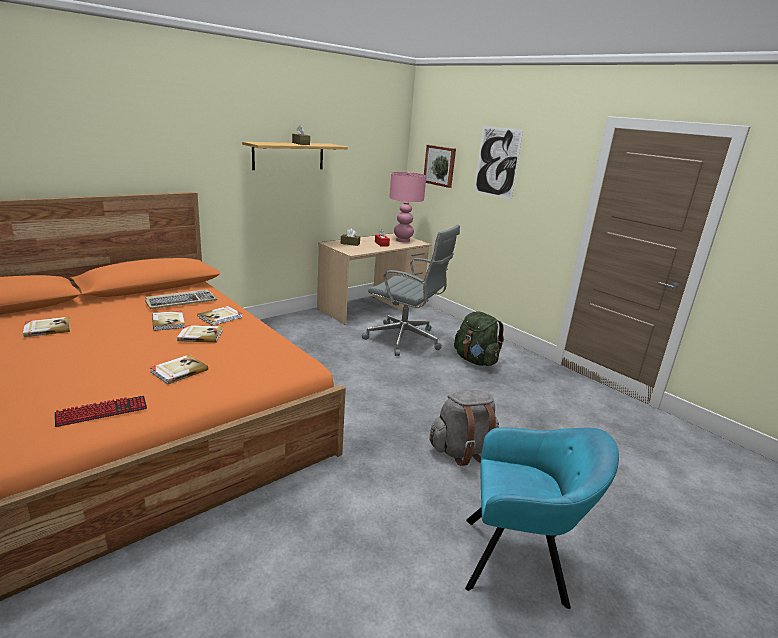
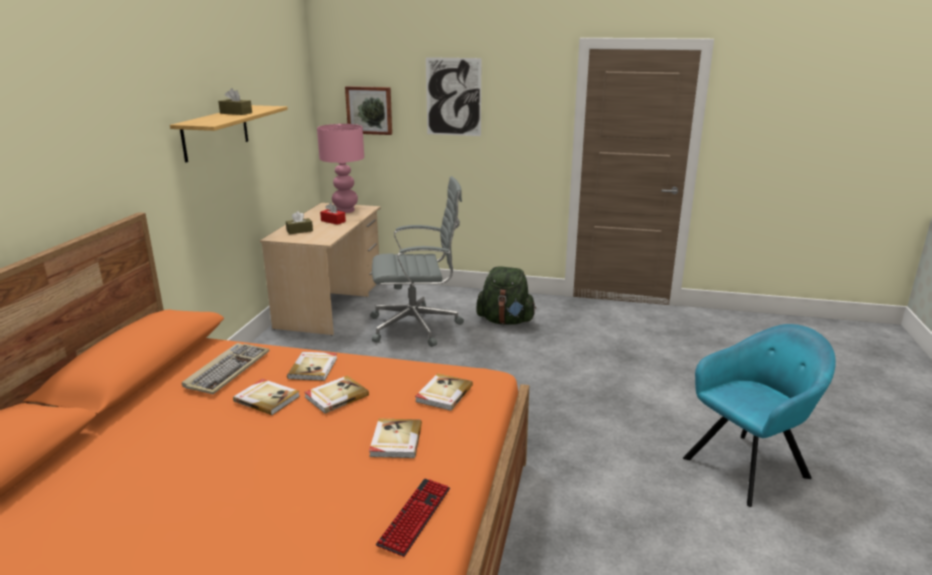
camera: 35 degrees left, 0 degrees up
book [23,317,70,337] -> book moved to [415,373,473,411]
grey backpack [429,390,499,466] -> none

